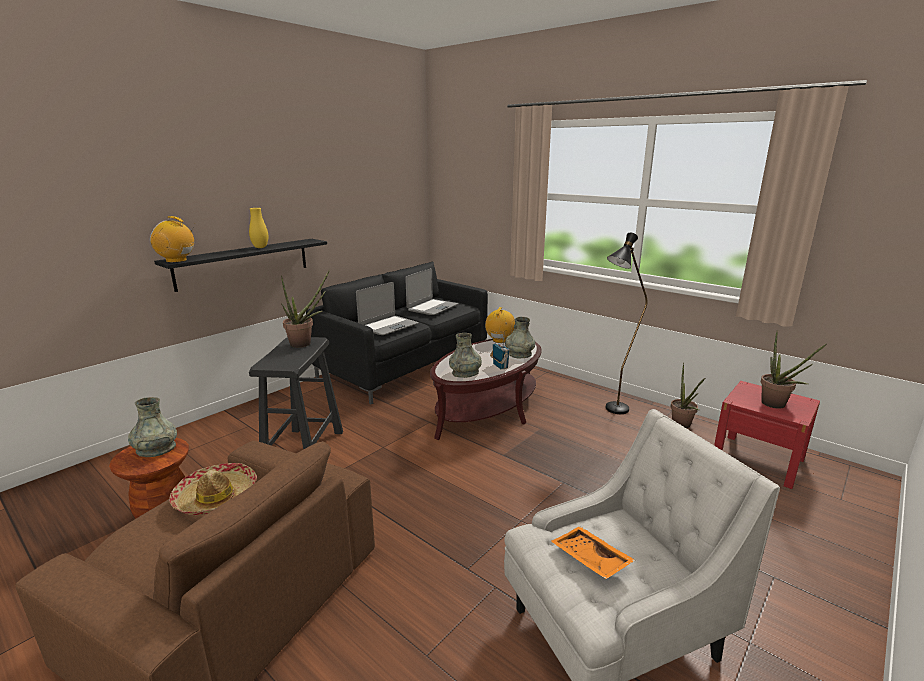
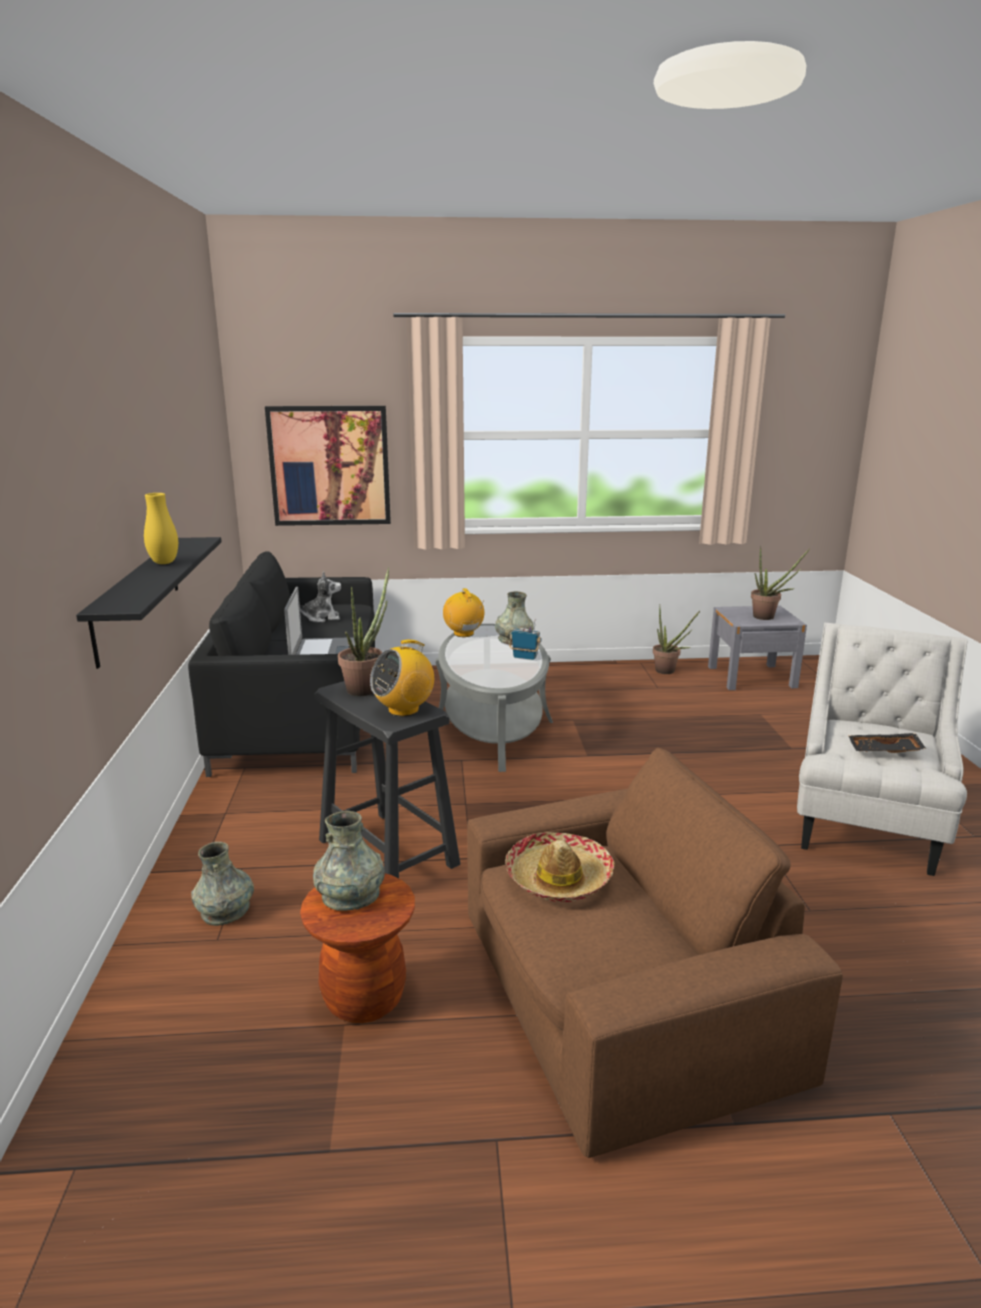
camera: 45 degrees left, 0 degrees up
radio [150,216,195,263] -> radio moved to [370,640,434,716]
laptop [405,268,458,315] -> plush toy [300,571,341,622]
brown coffee table [430,339,542,440] -> grey coffee table [435,624,553,772]
grey vase [449,333,482,378] -> grey vase moved to [191,842,254,926]
orange tray [551,526,635,579] -> black tray [849,733,926,753]
black floor lamp [606,233,648,414] -> none
red nightstand [714,381,820,489] -> grey nightstand [708,606,807,690]
none -> picture [265,406,391,526]

